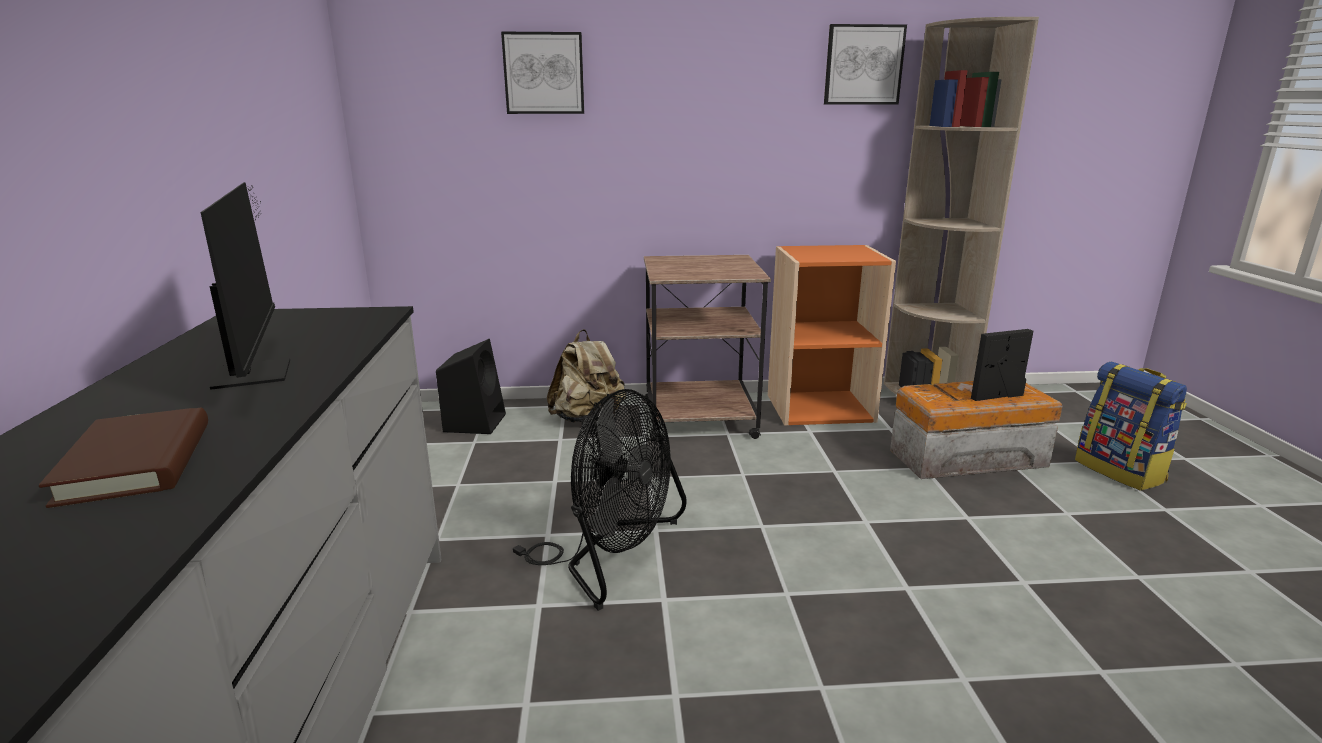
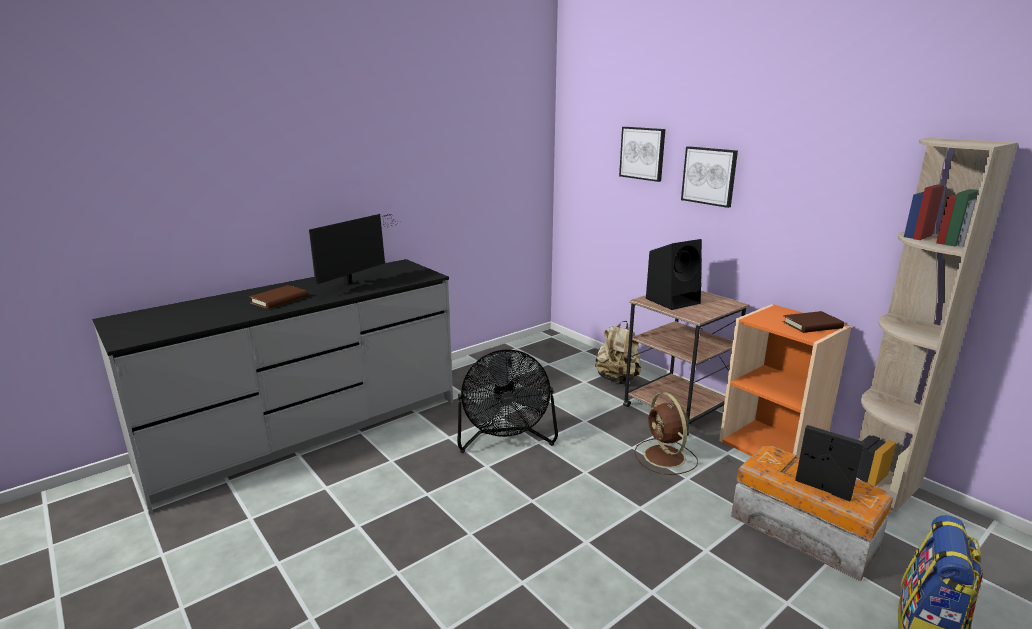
camera: 55 degrees right, 0 degrees up
black speaker [436,339,506,434] -> black speaker moved to [646,239,702,310]
picture [824,24,907,104] -> picture moved to [681,146,738,208]
none -> brown fan [634,392,698,475]
none -> brown book [783,311,844,333]

